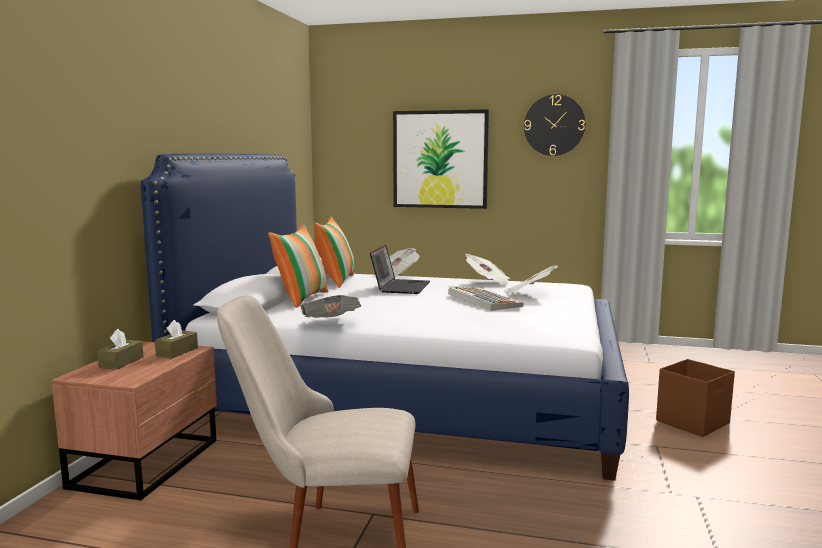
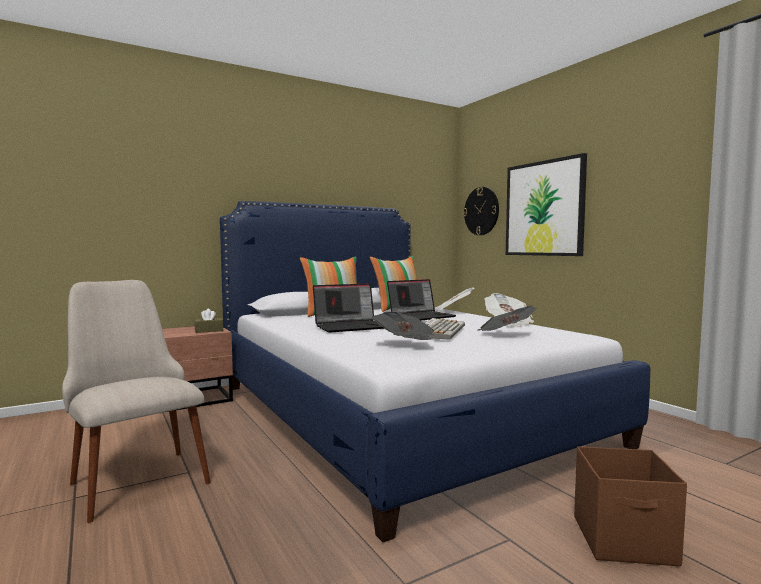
camera: 45 degrees right, 5 degrees down
brown tissue box [97,329,143,370] -> none
newspaper [300,295,361,318] -> newspaper moved to [371,312,434,340]
wall clock [524,94,585,156] -> wall clock moved to [463,187,499,235]
none -> laptop [313,283,385,333]

